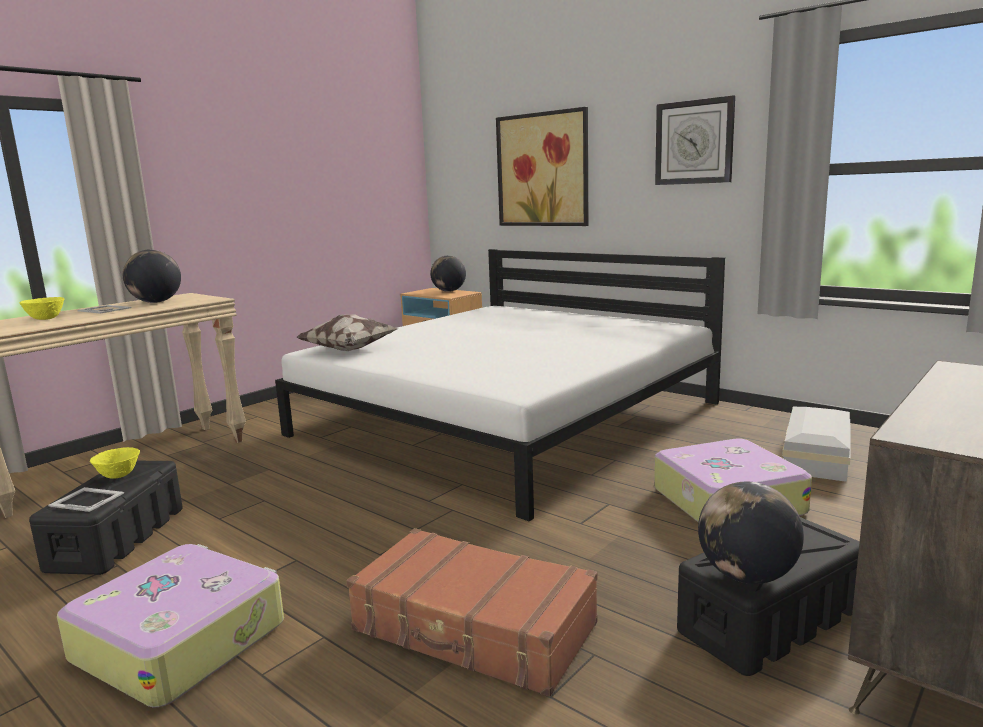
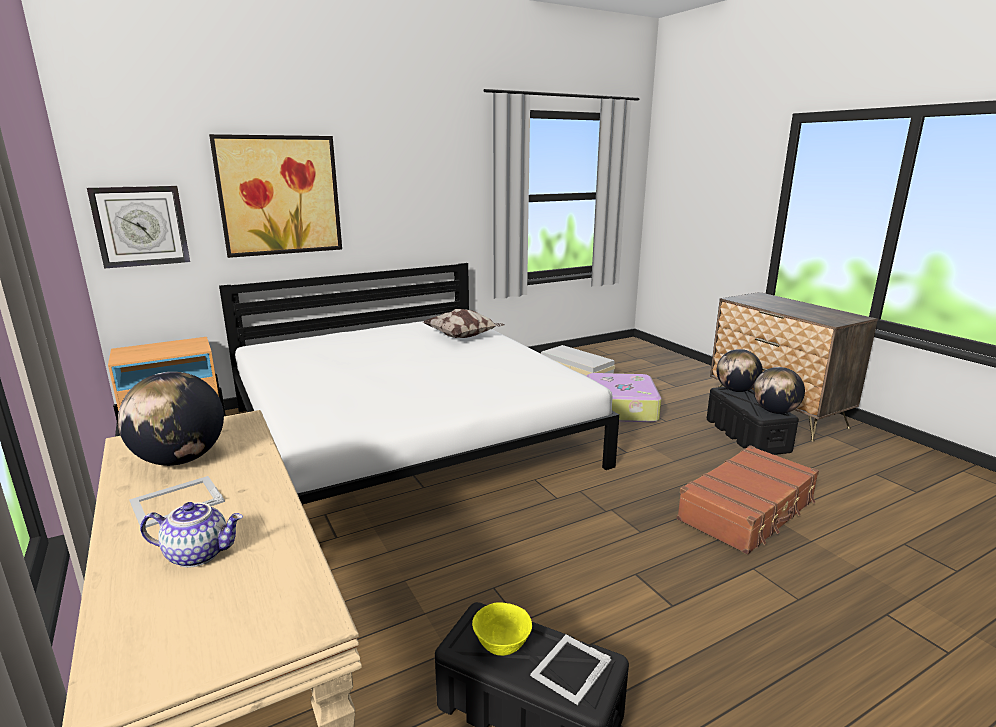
camera: 70 degrees left, 5 degrees up
yellow bowl [20,297,65,320] -> teapot [140,502,243,568]
suitcase [57,544,284,708] -> none
pillow [297,314,399,351] -> pillow moved to [423,309,505,338]
globe [430,256,466,292] -> globe moved to [717,349,763,392]
wall clock [655,95,735,185] -> wall clock moved to [87,186,190,269]

